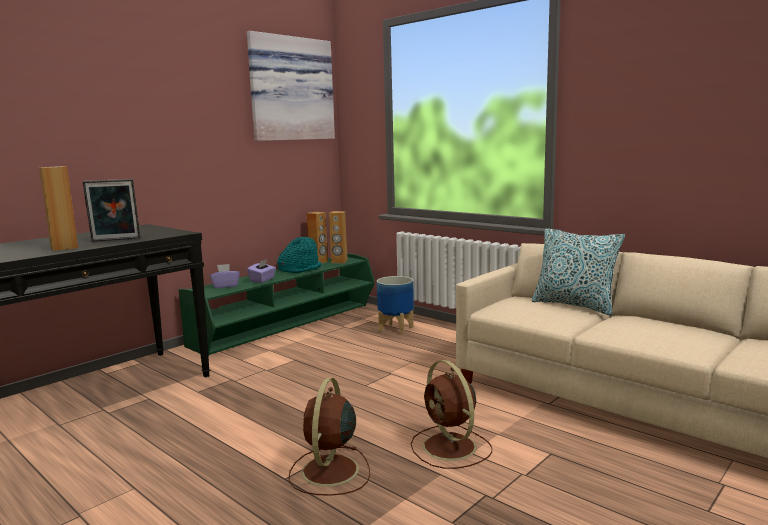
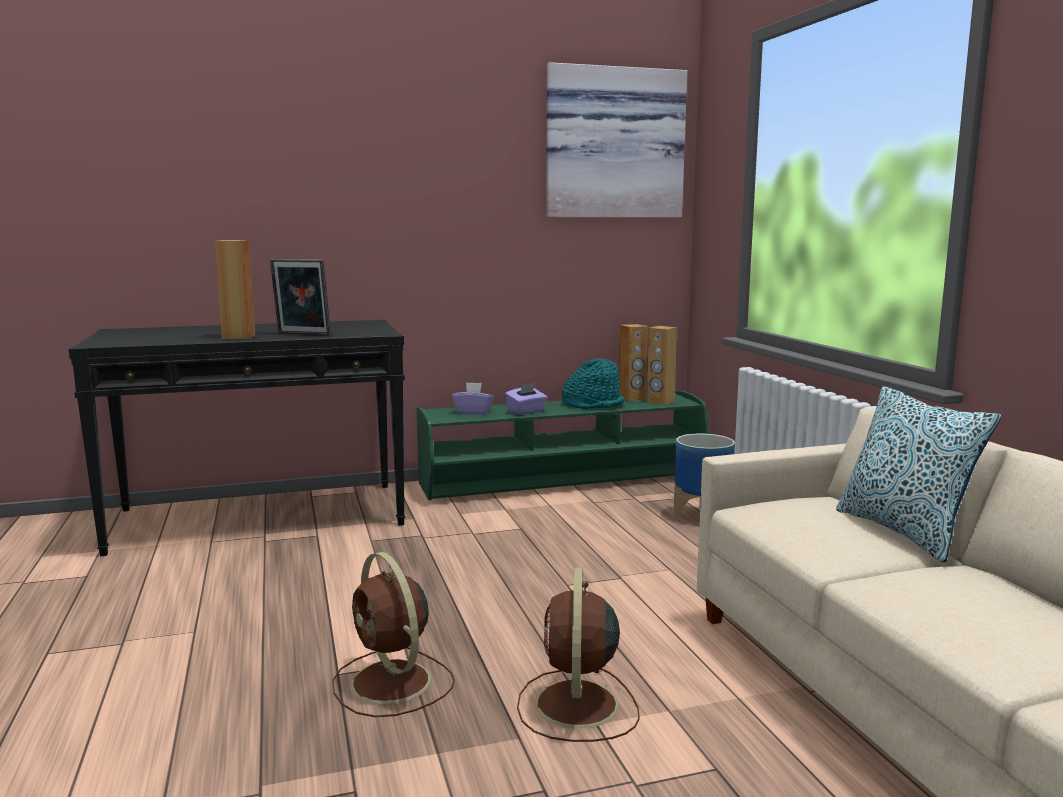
camera: 30 degrees right, 0 degrees up
brown fan [289,378,370,496] -> brown fan turned 75 degrees counterclockwise [332,552,455,717]

